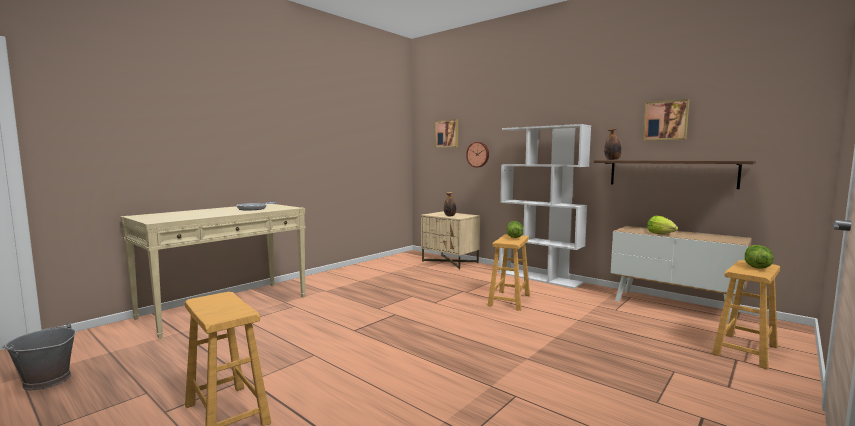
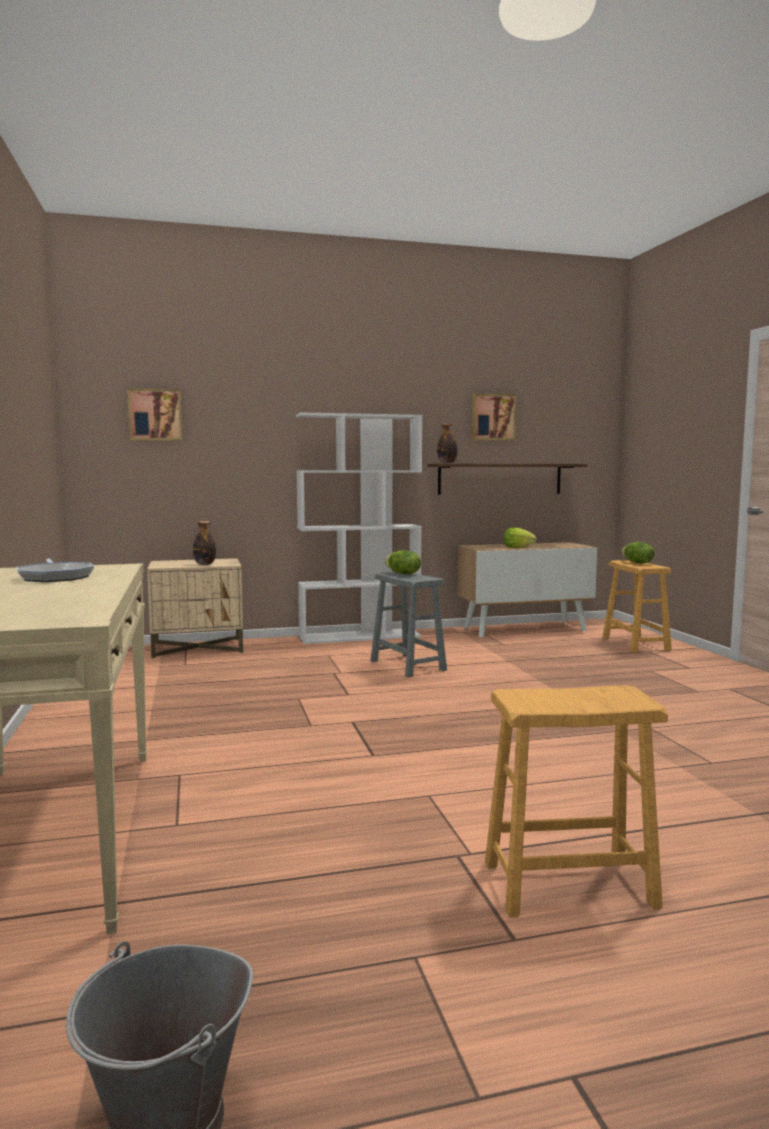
camera: 55 degrees left, 0 degrees up
wall clock [466,142,489,167] -> none
brown stool [487,234,530,311] -> grey stool [370,571,447,677]

